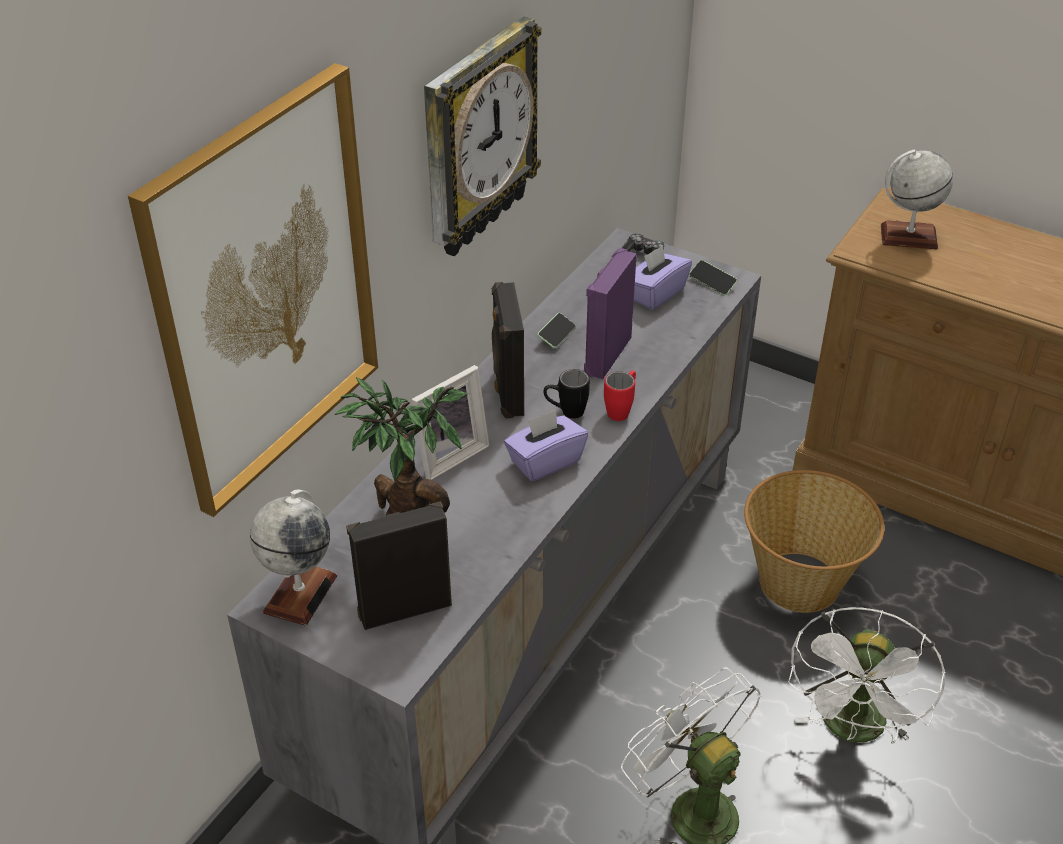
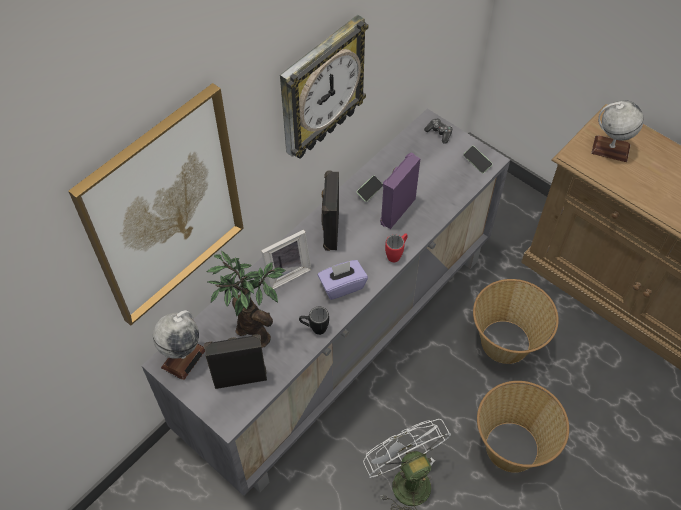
camera: 10 degrees right, 15 degrees up
black mug [544,369,590,419] -> black mug moved to [299,307,329,335]
purple tissue box [634,245,692,310] -> none
white fan [788,607,946,744] -> basket [477,381,569,473]

